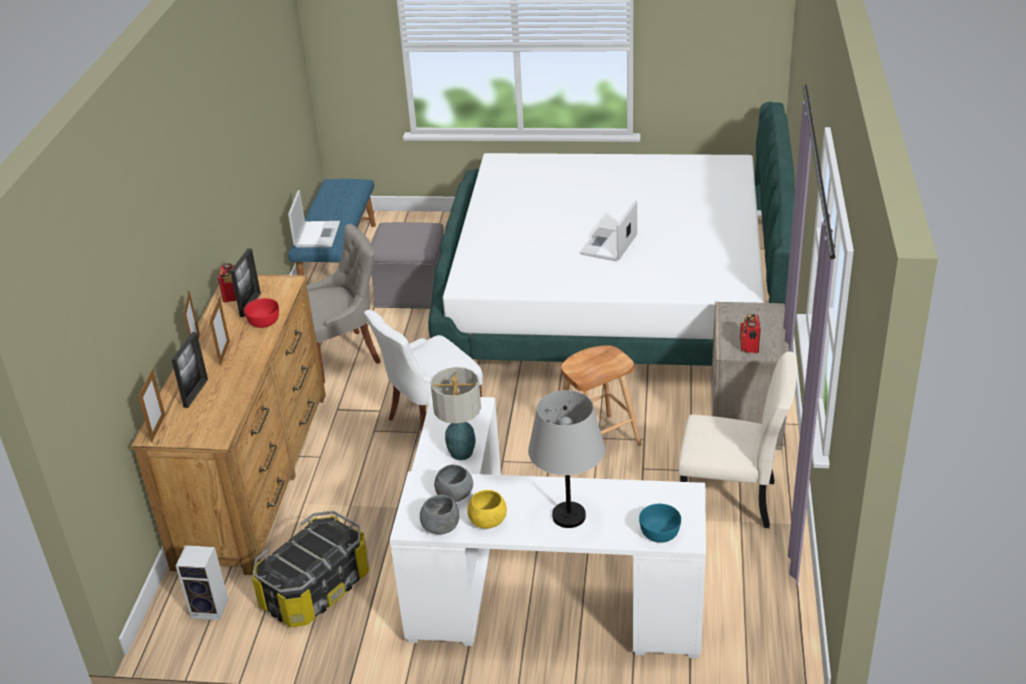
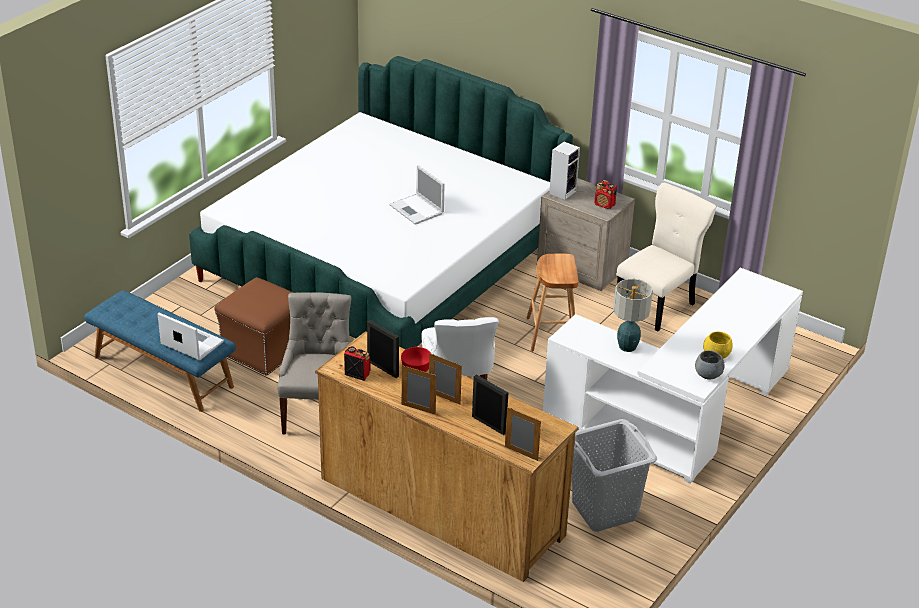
camera: 65 degrees left, 0 degrees up
speaker [176,545,229,620] -> speaker moved to [549,142,580,200]
storage box [252,511,369,627] -> grey laundry basket [572,419,657,532]
grey ottoman [371,222,444,309] -> brown ottoman [214,277,293,376]
grey bowl [434,464,473,502] -> none
grey table lamp [528,390,605,528] -> none
turquoise bowl [639,504,681,543] -> none

